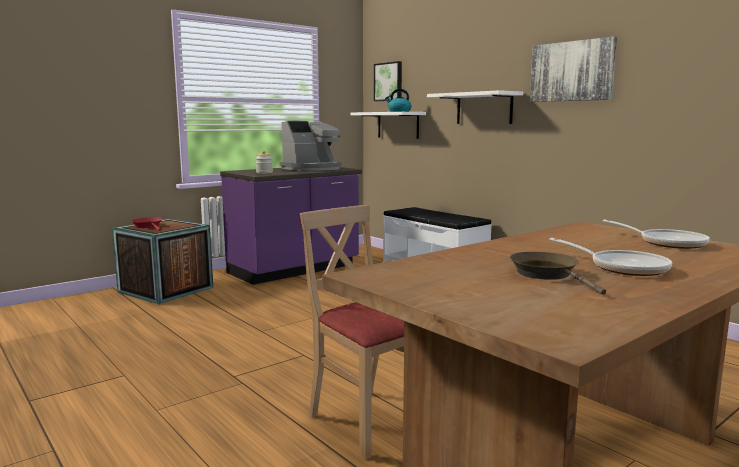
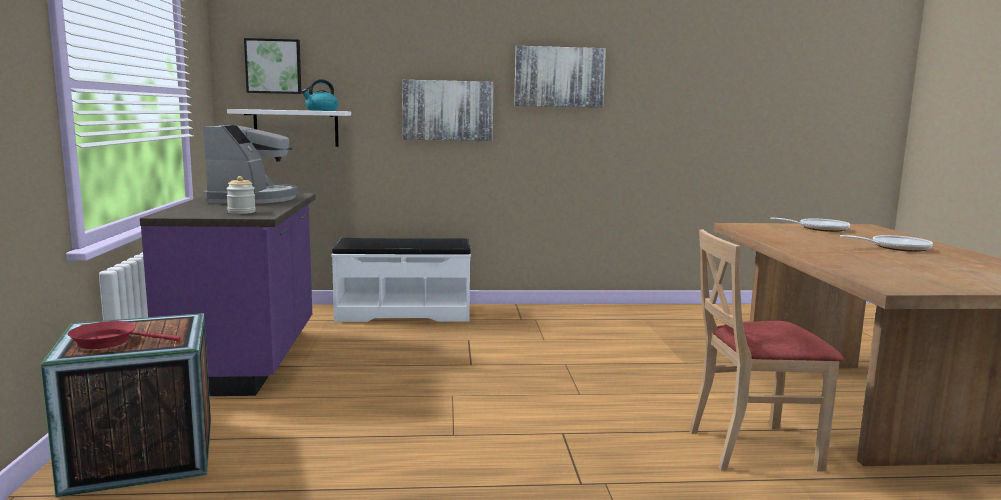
camera: 55 degrees left, 0 degrees up
white shelf [427,90,523,124] -> picture [402,80,494,141]
brown frying pan [510,252,606,295] -> none

